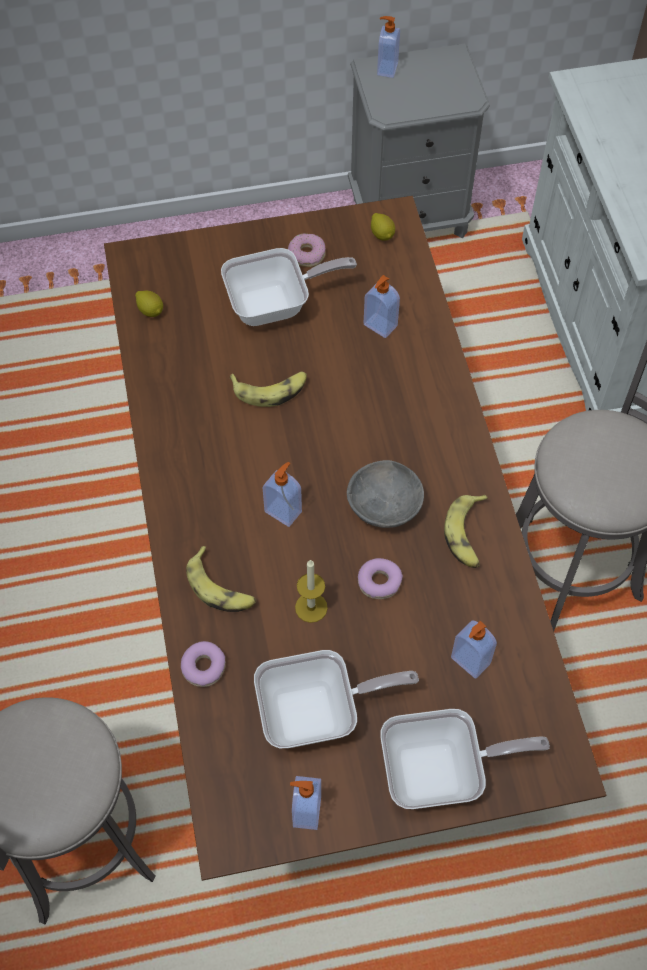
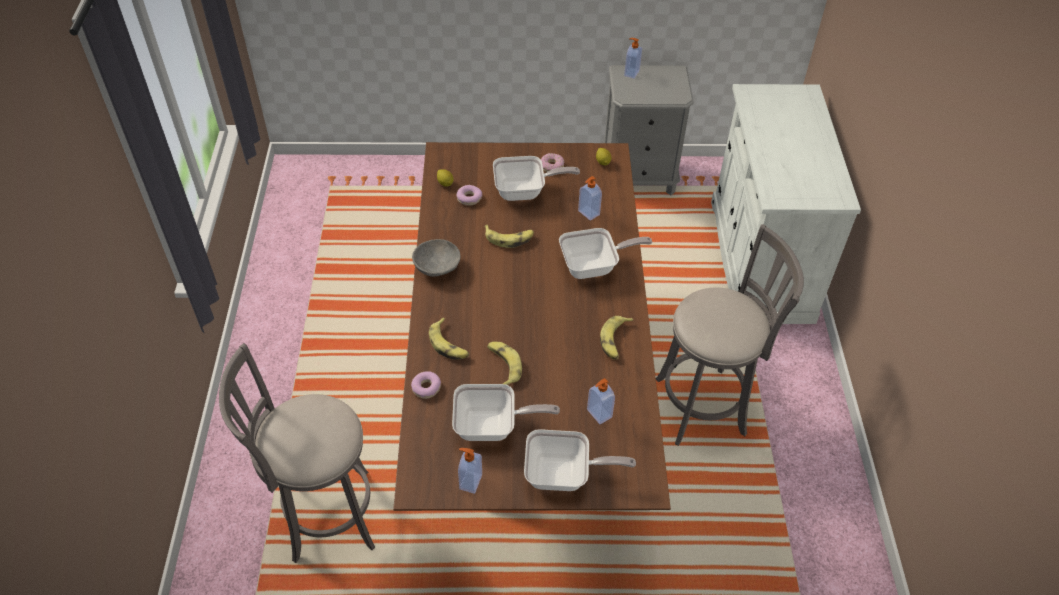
camera: 10 degrees right, 10 degrees down
soap dispenser [263,462,302,527] -> none
candle [295,560,328,623] -> banana [487,342,522,385]
grey bowl [347,460,424,528] -> grey bowl moved to [412,239,460,277]
donut [358,558,403,599] -> donut moved to [456,185,482,205]
none -> frying pan [559,228,652,279]

